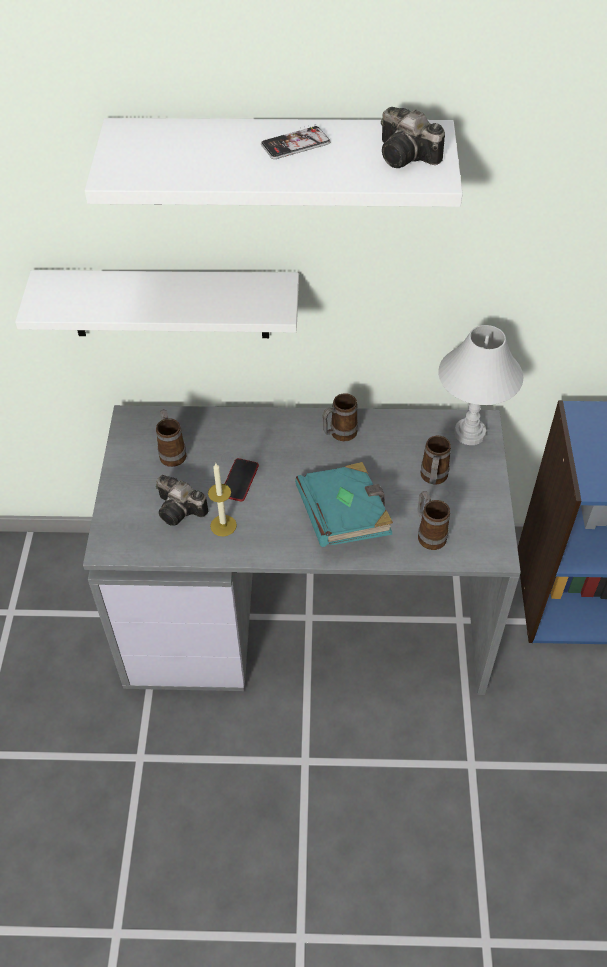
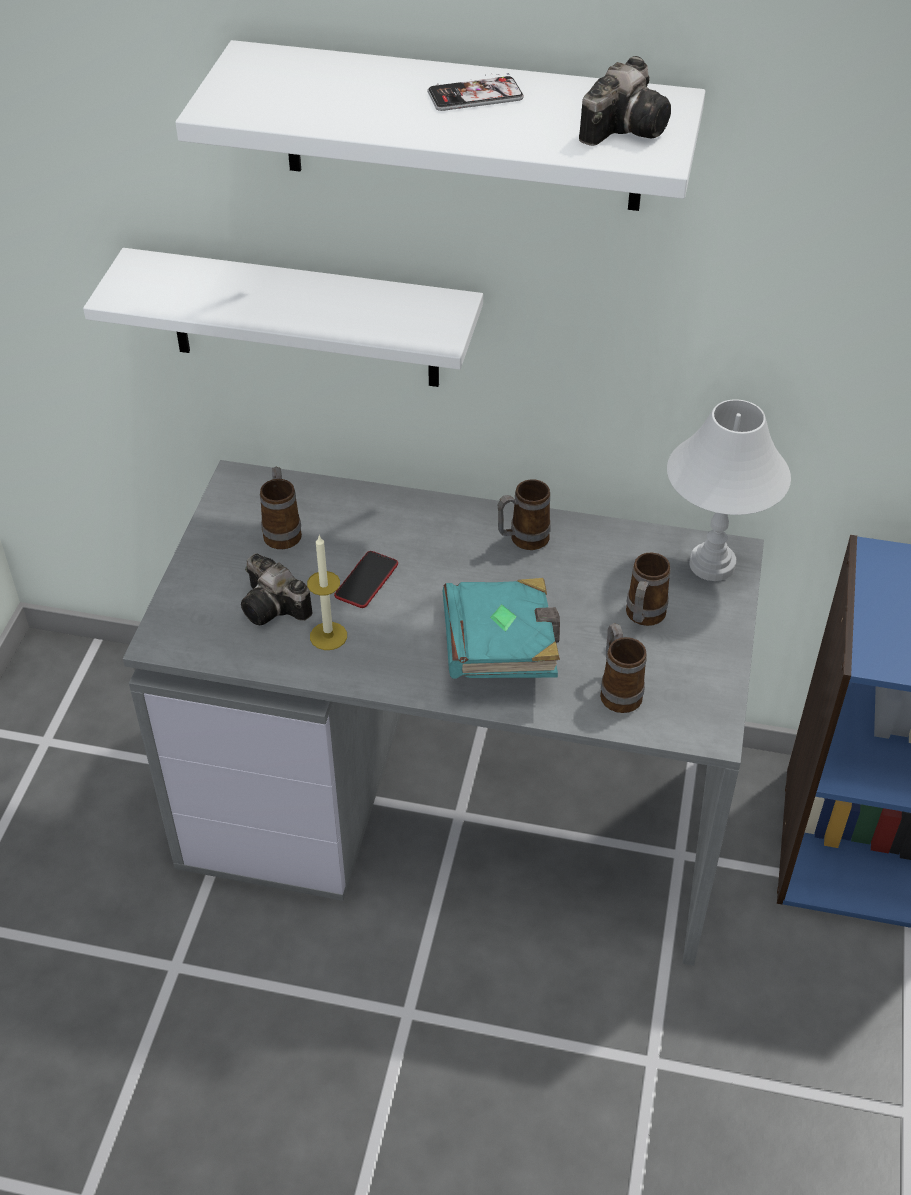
camera: 10 degrees right, 5 degrees down
camera [381,107,445,168] -> camera turned 105 degrees counterclockwise [579,56,671,146]

